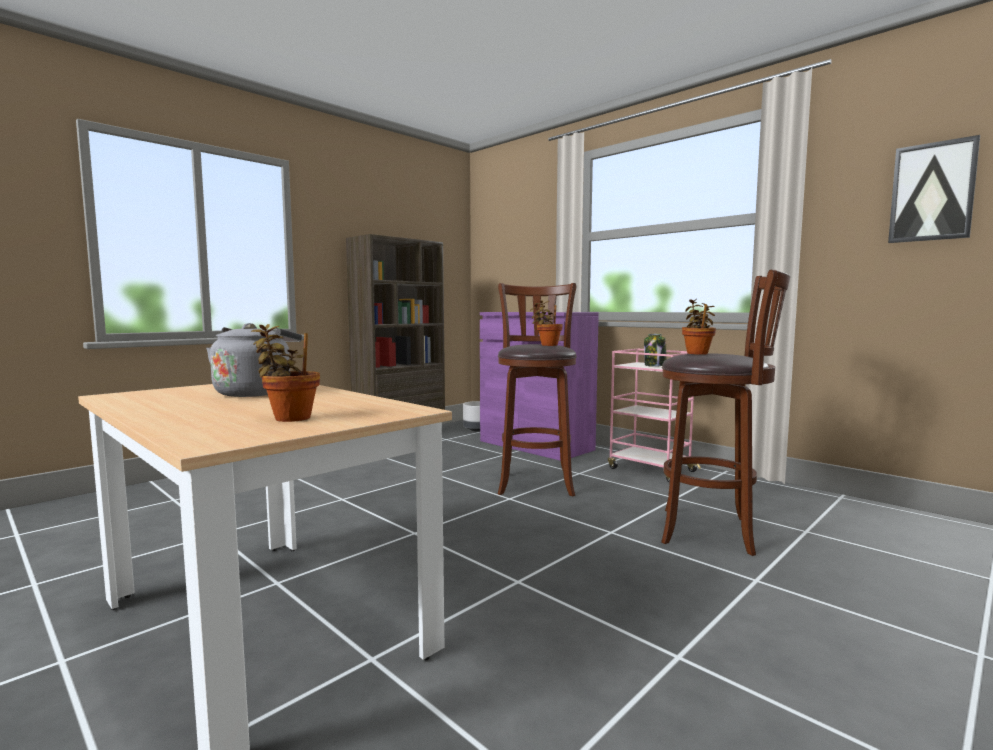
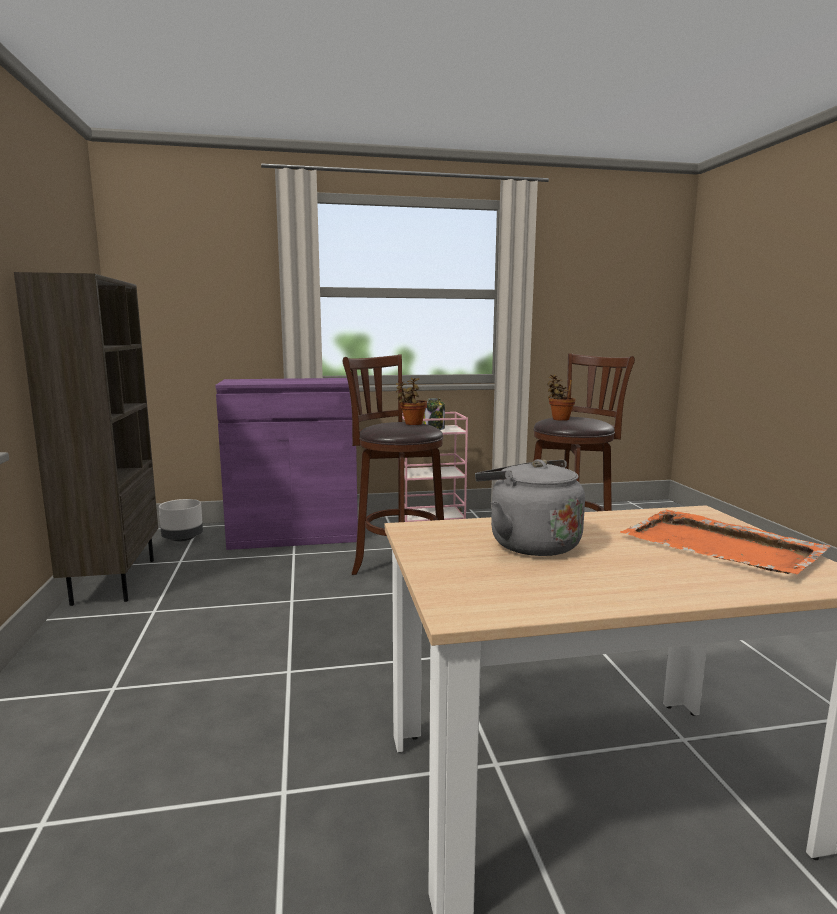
camera: 55 degrees left, 5 degrees up
potted plant [251,324,320,422] -> orange tray [620,510,831,575]
picture [888,135,980,243] -> none

